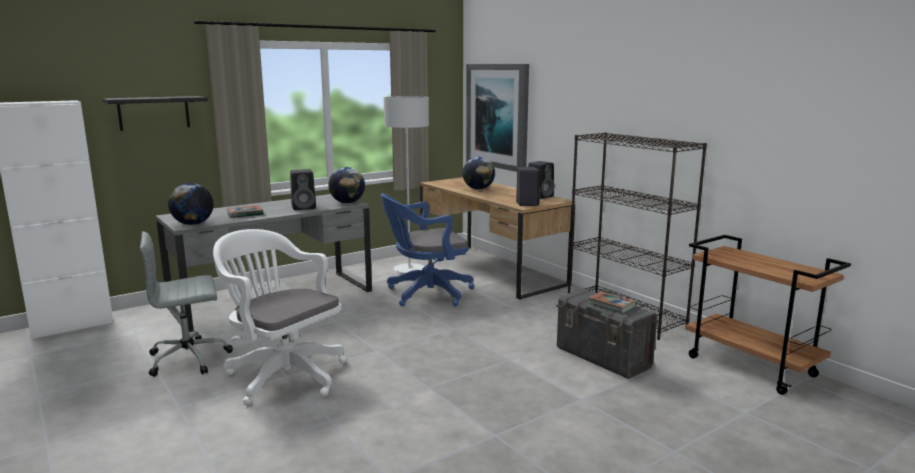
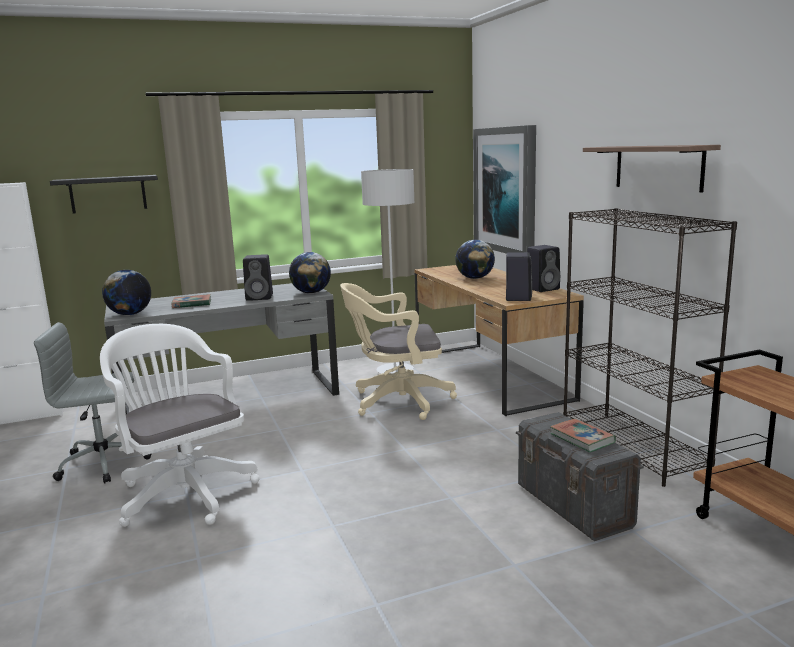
camera: 15 degrees right, 0 degrees up
blue office chair [381,194,474,306] -> beige office chair [340,283,457,420]
none -> shelf [583,145,721,192]

